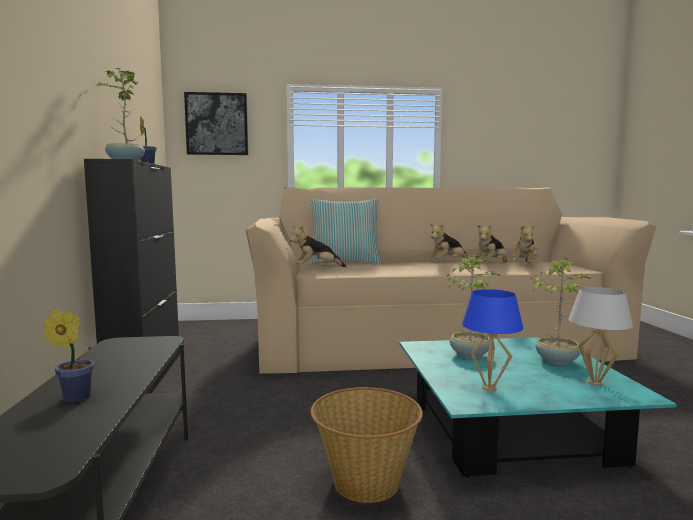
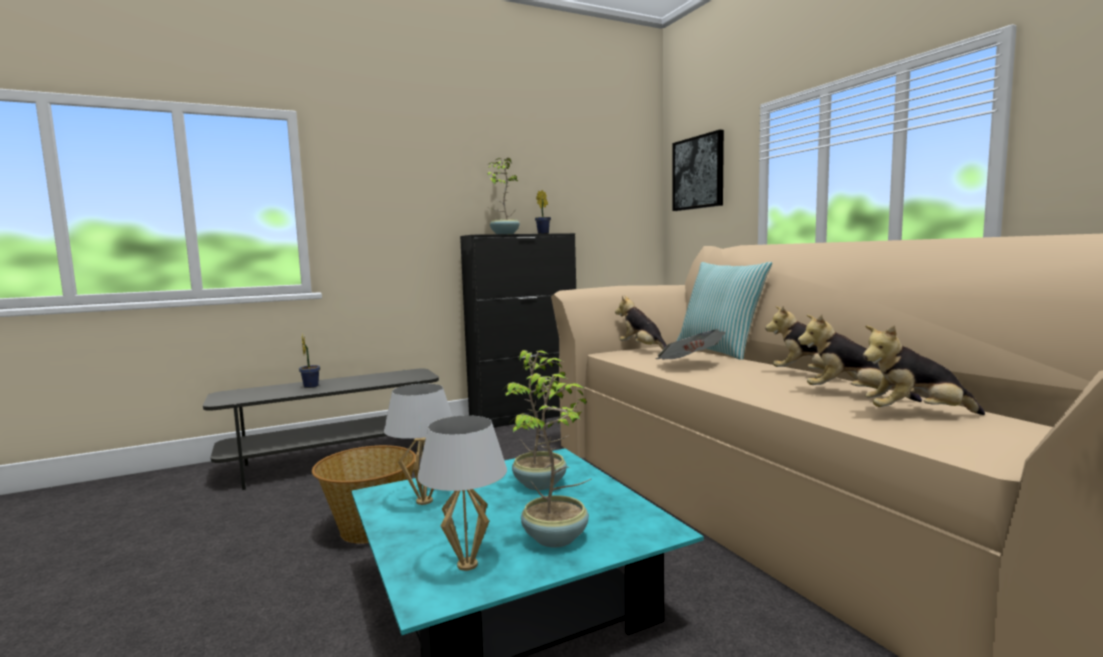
camera: 70 degrees right, 0 degrees up
blue table lamp [462,289,523,391] -> white table lamp [384,384,453,505]
none -> newspaper [656,329,726,360]

